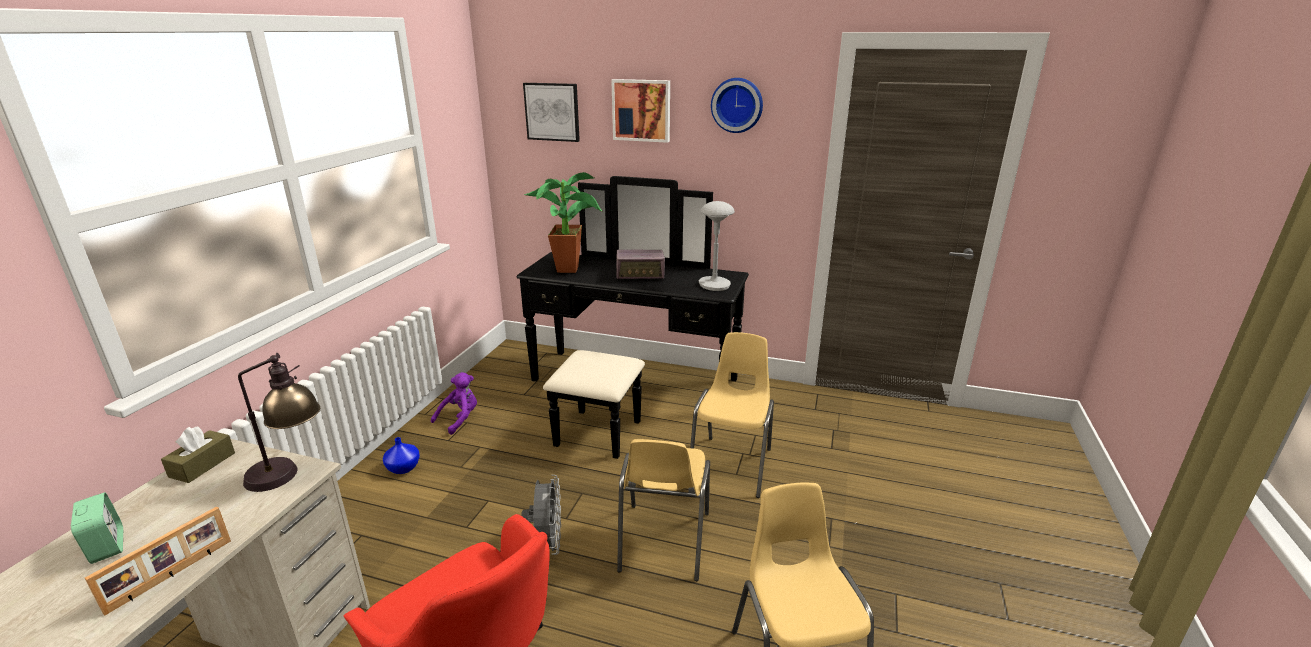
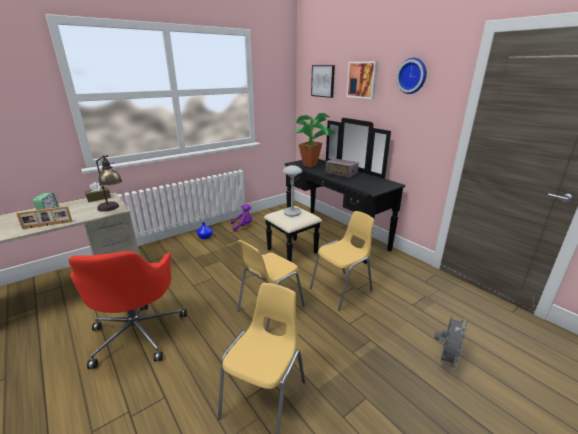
camera: 35 degrees right, 0 degrees up
grey fan [521,475,561,555] -> grey fan moved to [434,316,467,370]
grey table lamp [699,201,735,291] -> grey table lamp moved to [283,165,302,217]

